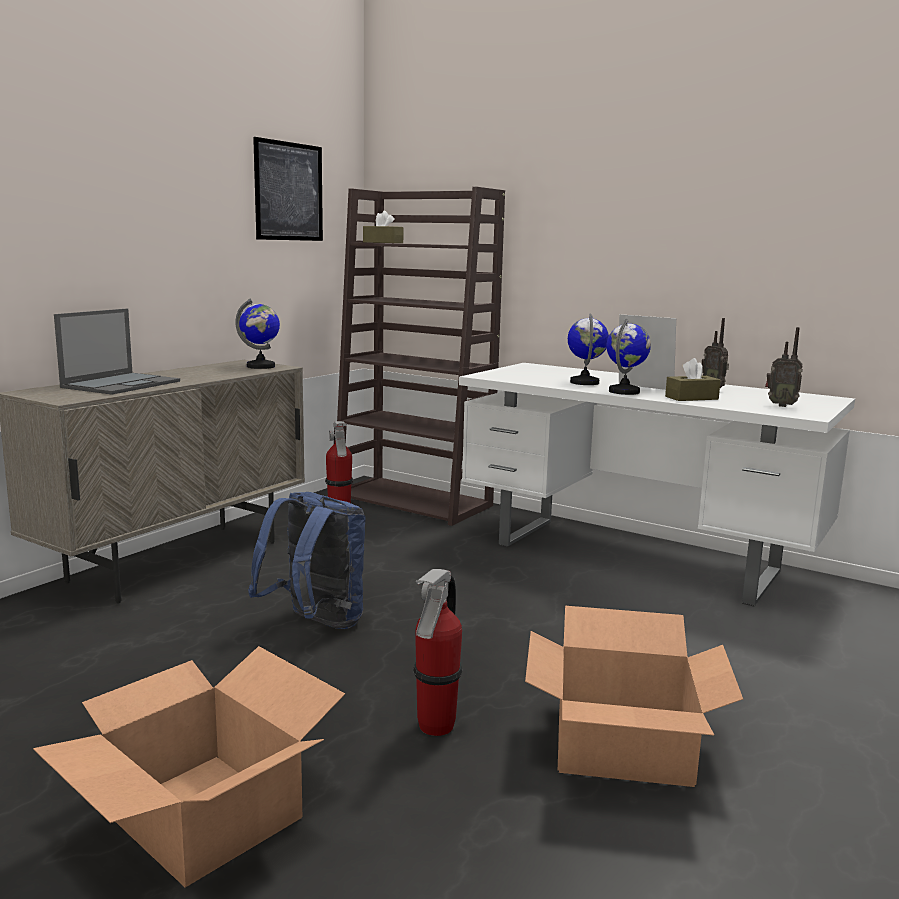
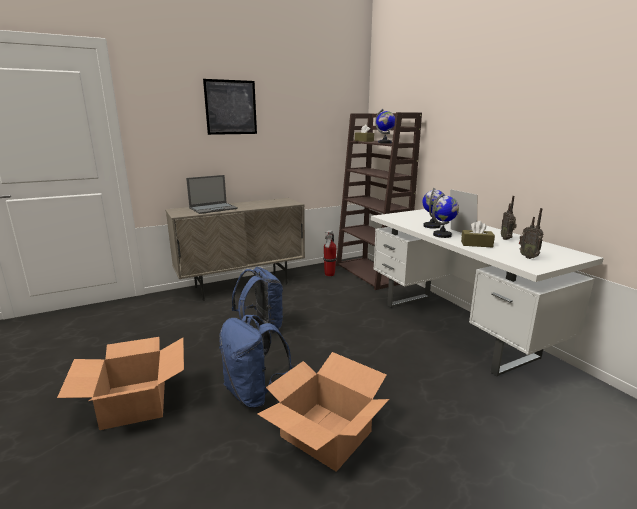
camera: 30 degrees right, 5 degrees up
globe [235,298,280,369] -> globe moved to [375,109,395,143]
picture [253,137,323,241] -> picture moved to [203,79,257,135]
fire extinguisher [413,569,462,736] -> blue backpack [219,315,293,408]

